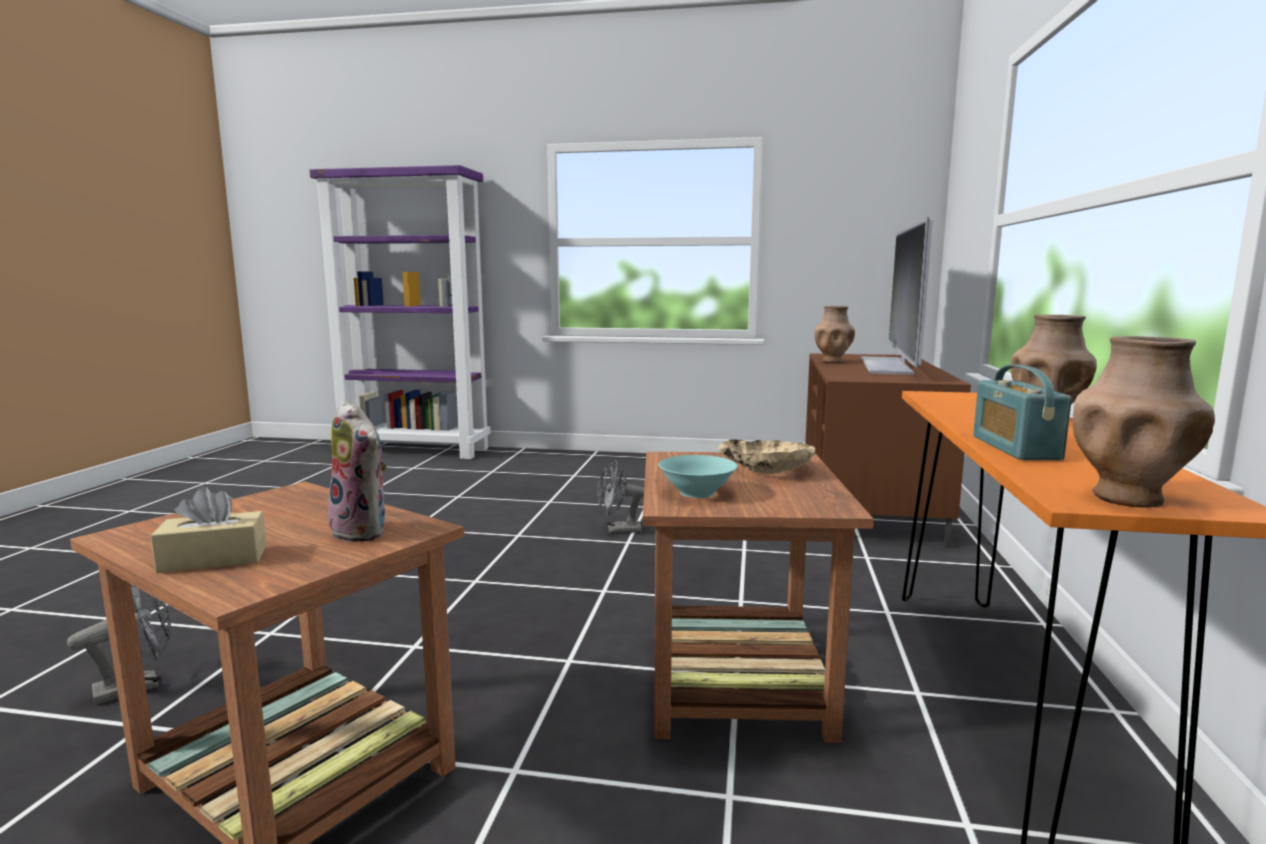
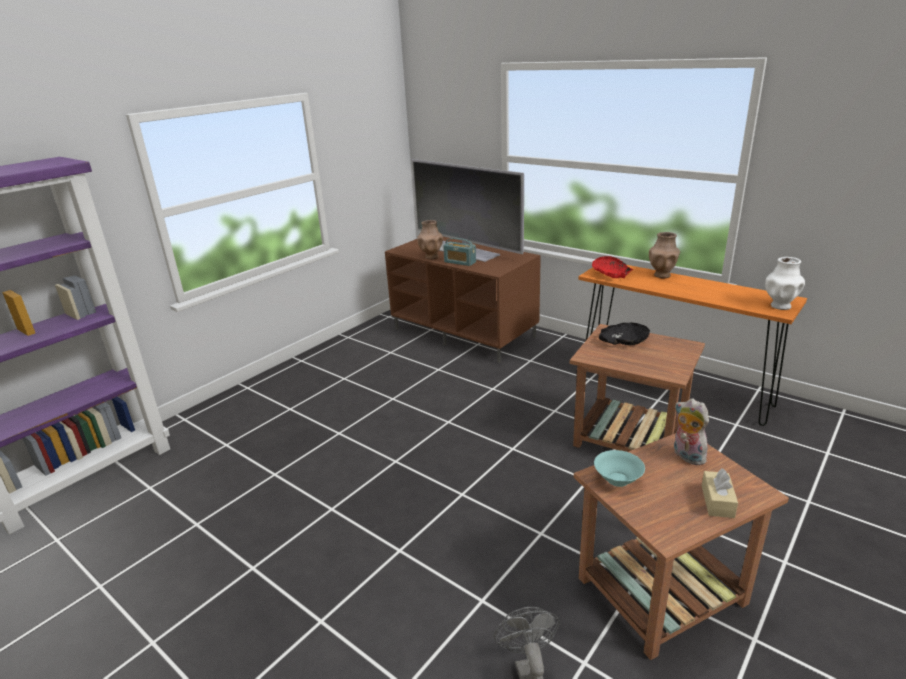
camera: 60 degrees left, 15 degrees up
plush toy [324,401,387,543] -> plush toy turned 105 degrees counterclockwise [674,398,709,465]
grey fan [597,460,644,533] -> none
turquoise bowl [658,455,738,498] -> turquoise bowl moved to [594,450,645,487]
beige bowl [718,440,815,474] -> black bowl [599,323,650,346]
radio [973,364,1072,460] -> radio moved to [443,238,476,266]
brown vase [1072,336,1215,507] -> white vase [765,257,805,310]
none -> red bowl [592,256,634,278]

